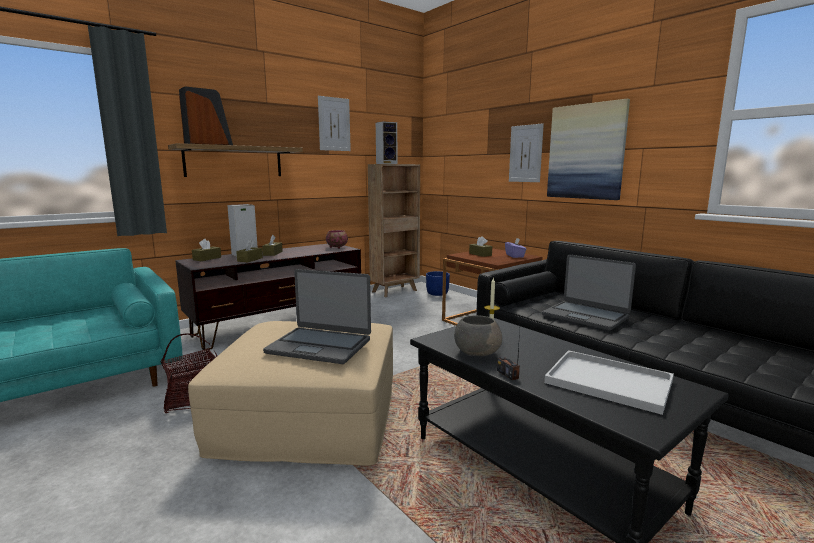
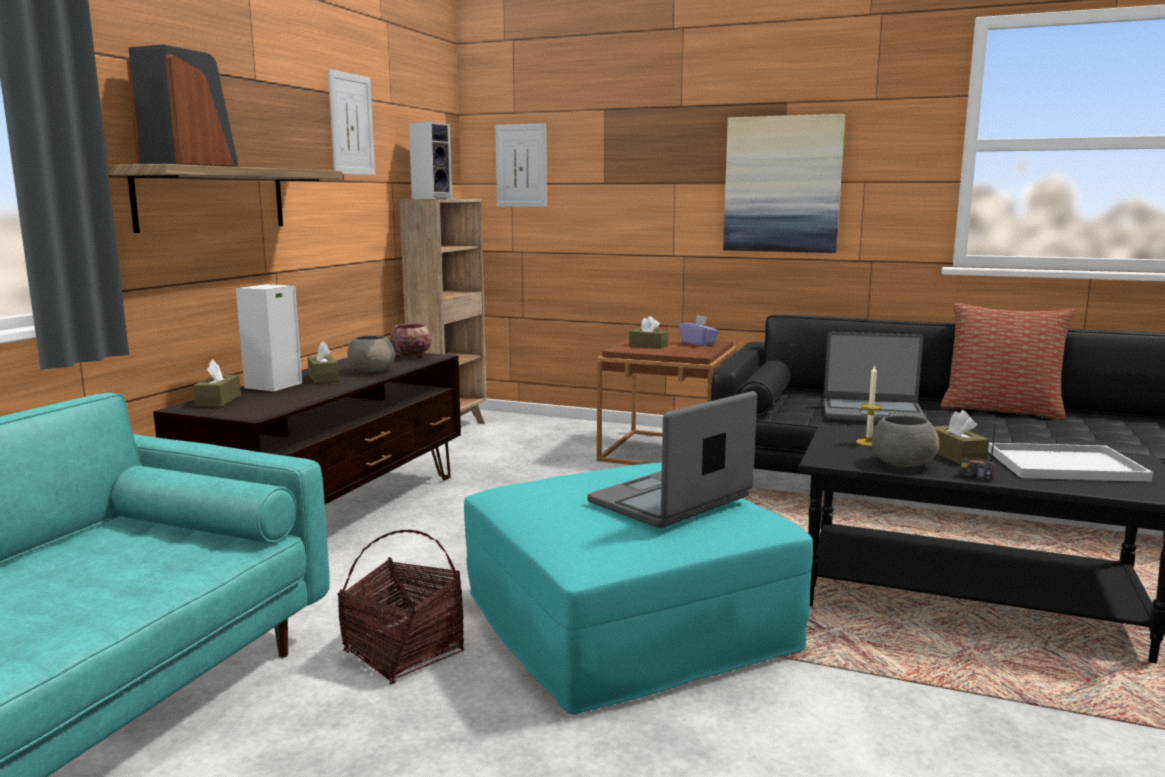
camera: 30 degrees left, 0 degrees up
beige ottoman [188,321,393,466] -> turquoise ottoman [464,463,813,714]
brown tissue box [236,239,263,262] -> brown tissue box moved to [934,410,989,464]
laptop [263,269,371,364] -> laptop turned 150 degrees clockwise [587,391,757,528]
blue planter [426,271,450,296] -> none
picture [509,123,544,182] -> picture moved to [495,123,547,207]
none -> grey bowl [347,335,395,372]
none -> pillow [941,303,1075,420]

